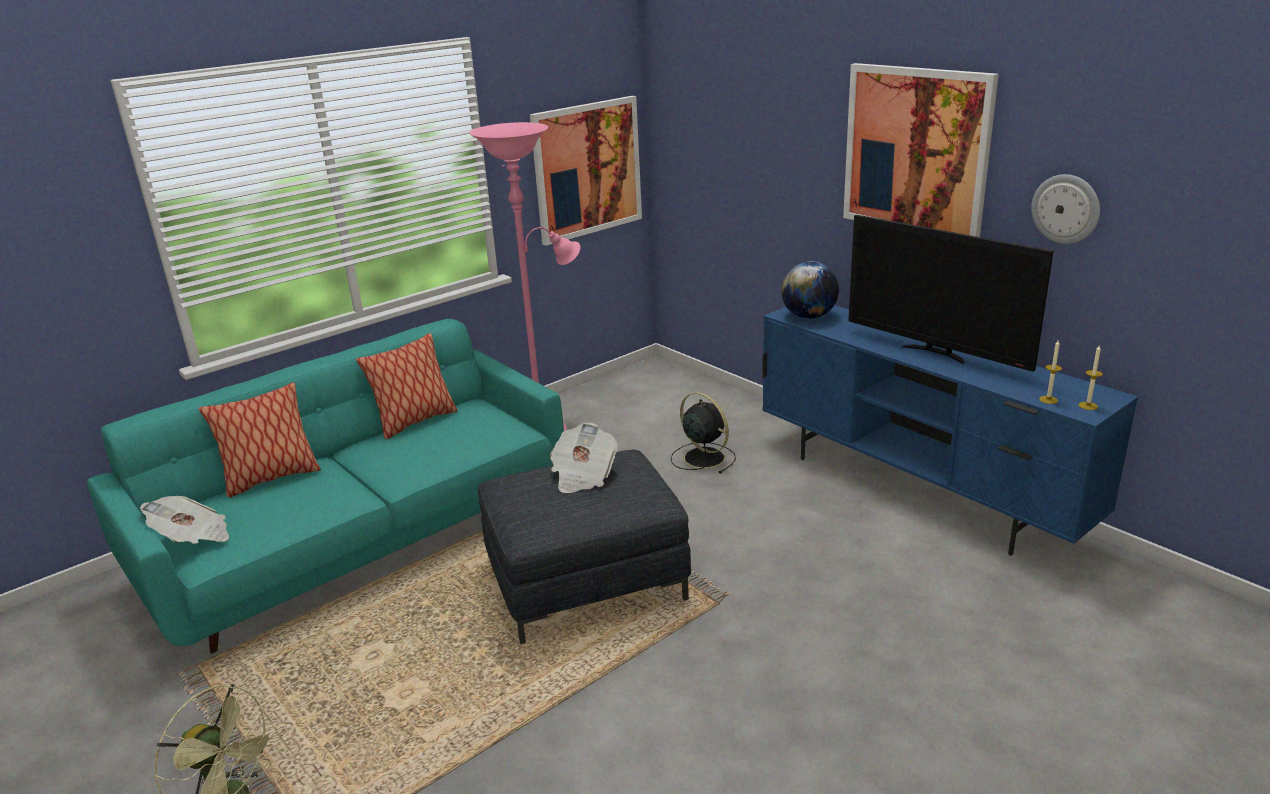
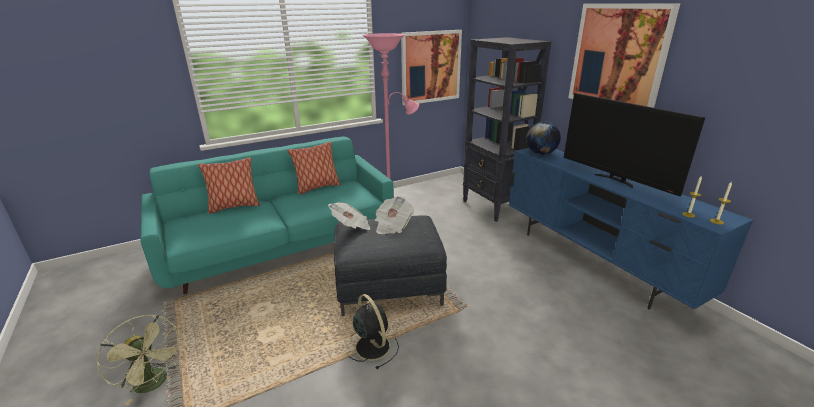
camera: 10 degrees right, 0 degrees up
newspaper [140,496,229,544] -> newspaper moved to [328,202,370,230]
black fan [671,392,736,474] -> black fan moved to [349,294,399,369]
wall clock [1031,174,1100,244] -> none
none -> black bookcase [463,37,551,222]

